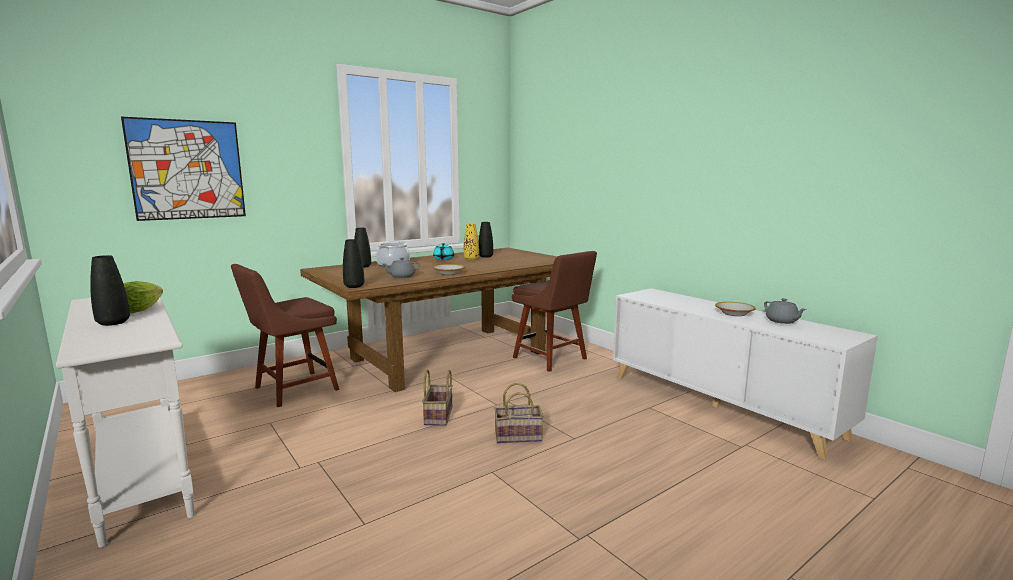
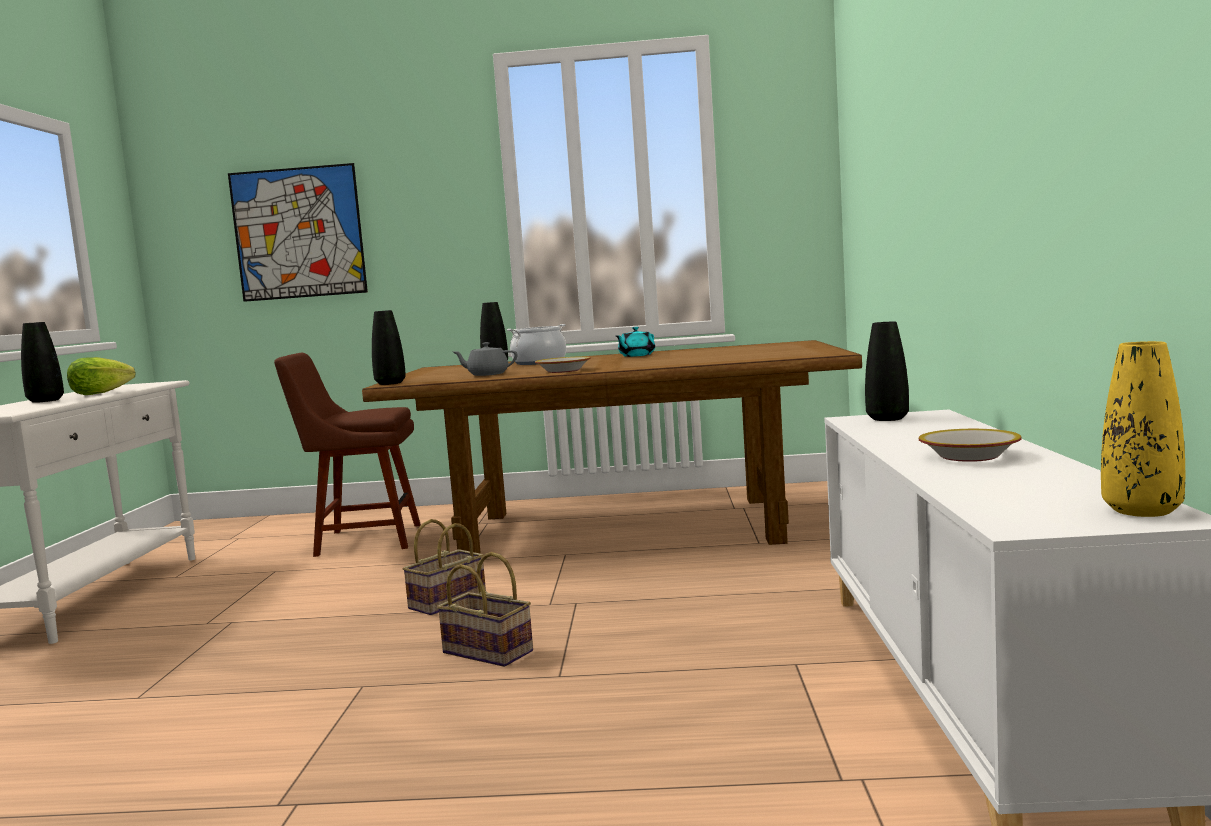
camera: 40 degrees right, 5 degrees down
yellow vase [464,223,479,260] -> yellow vase moved to [1101,341,1185,517]
black vase [479,222,493,258] -> black vase moved to [865,322,909,421]
brown chair [512,251,597,372] -> none
grey teapot [764,298,807,324] -> none

